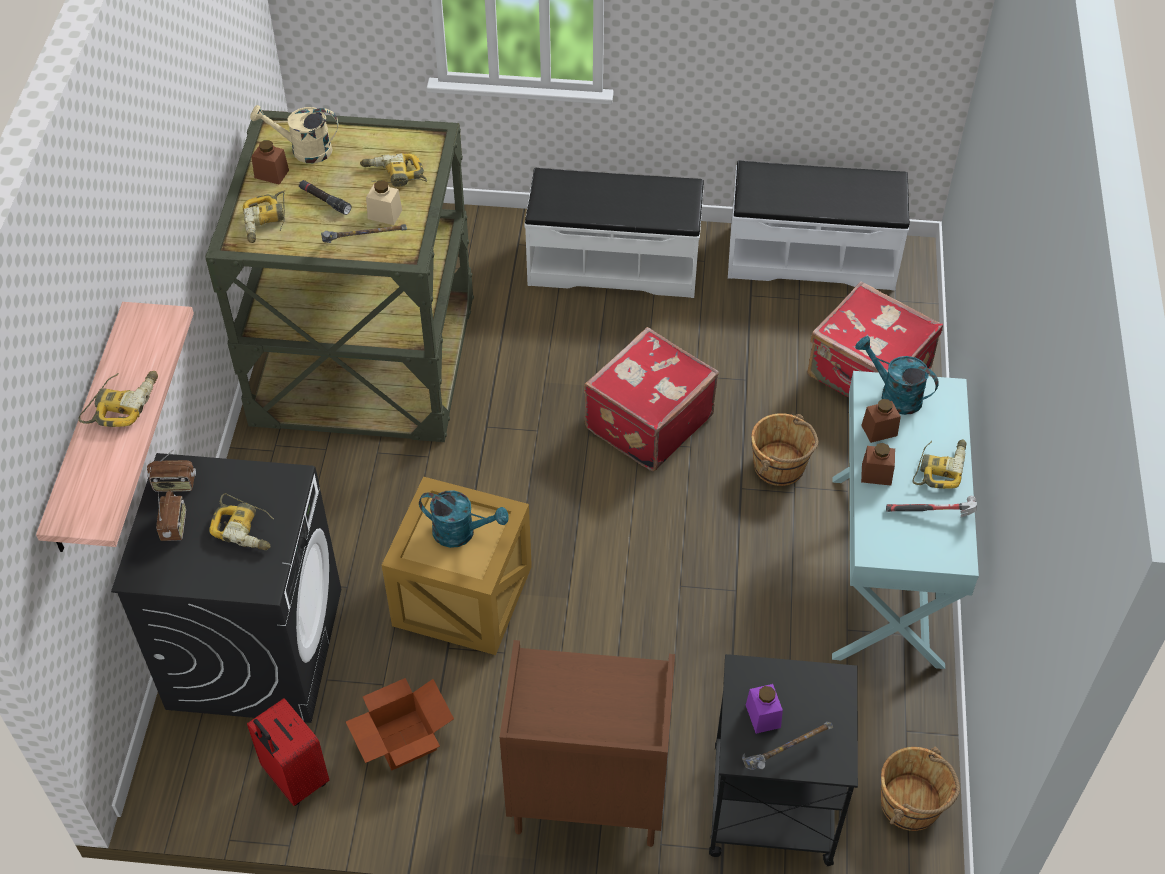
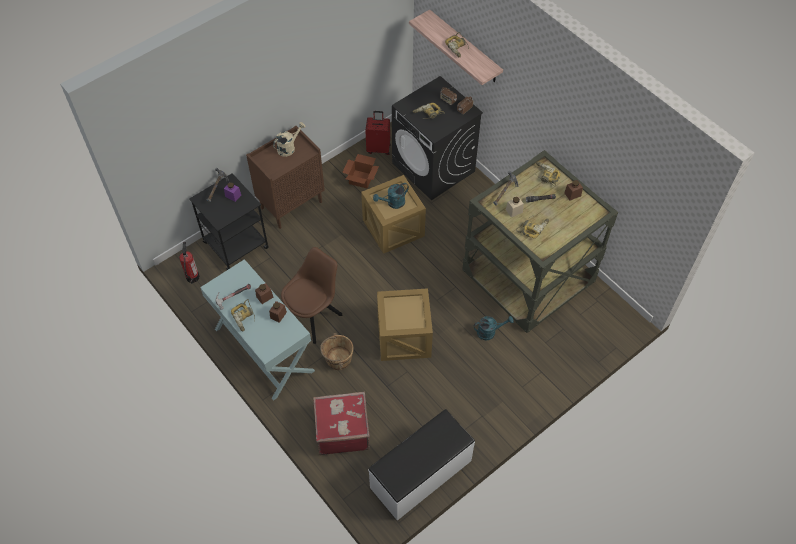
camera: 135 degrees right, 5 degrees up
beige watering can [250,105,338,163] -> beige watering can moved to [273,122,306,157]
white bench [524,168,704,298] -> none
red suitcase [584,327,719,471] -> crate [377,288,433,361]
turquoise watering can [855,336,939,415] -> turquoise watering can moved to [474,316,514,340]
brown bucket [880,747,960,831] -> fire extinguisher [179,242,200,284]
none -> brown chair [281,247,342,344]

